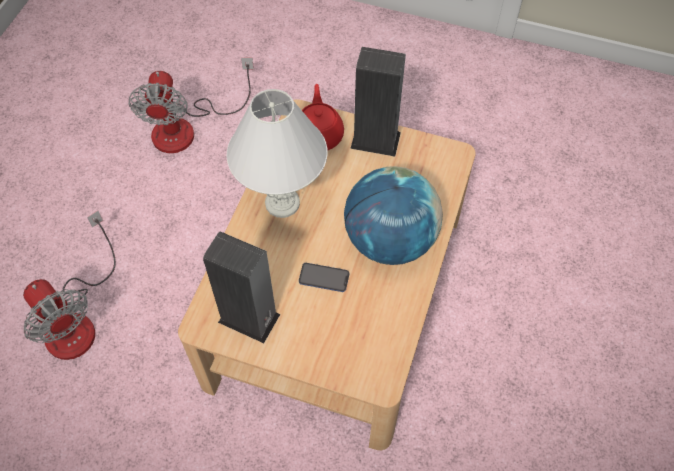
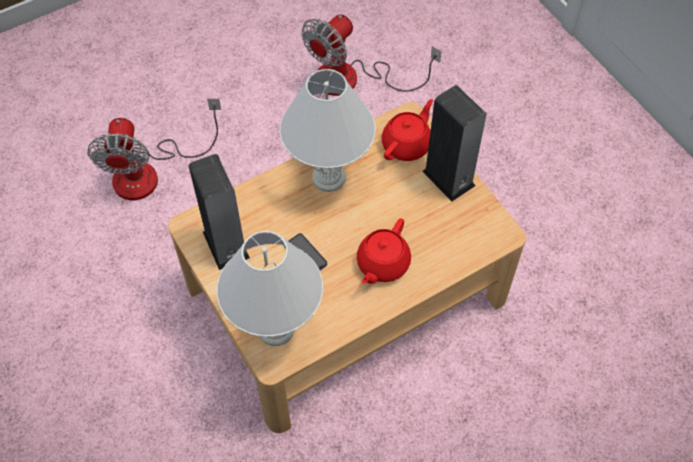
camera: 40 degrees right, 0 degrees up
globe [344,166,443,265] -> red teapot [357,218,411,284]
none -> white table lamp [217,231,323,346]

